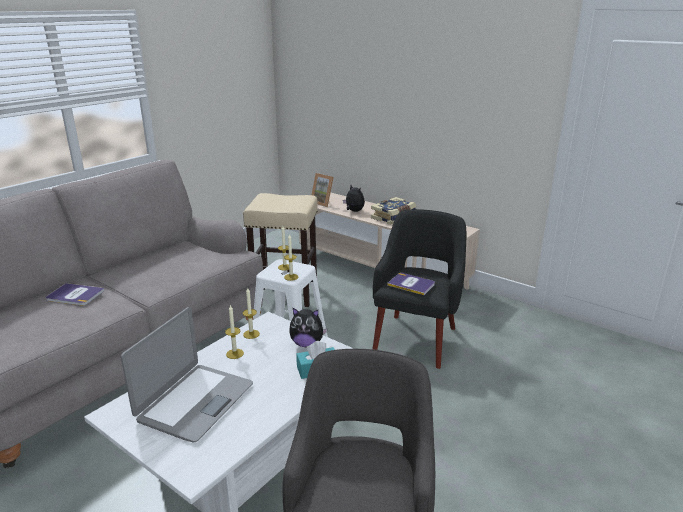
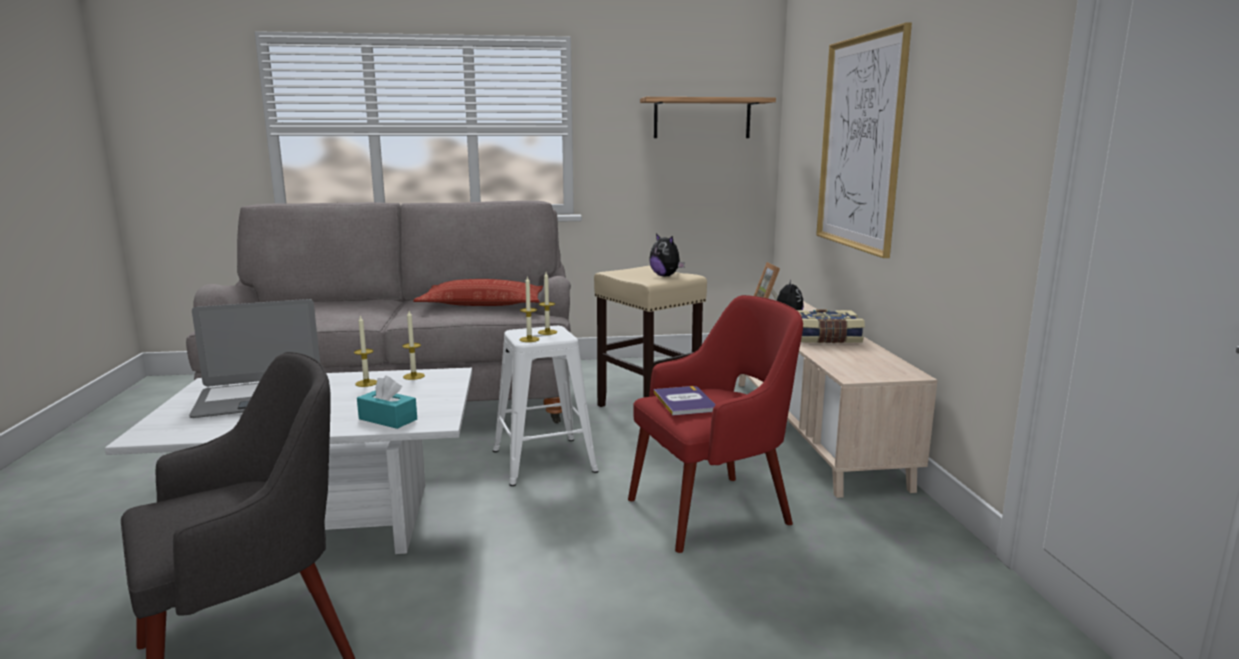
camera: 45 degrees right, 10 degrees down
book [46,283,105,306] -> none
plush toy [289,308,328,347] -> plush toy moved to [649,233,685,276]
black armchair [373,209,467,369] -> red armchair [628,295,803,553]
none -> pillow [413,279,543,306]
none -> shelf [640,97,776,138]
none -> picture [816,22,912,258]

